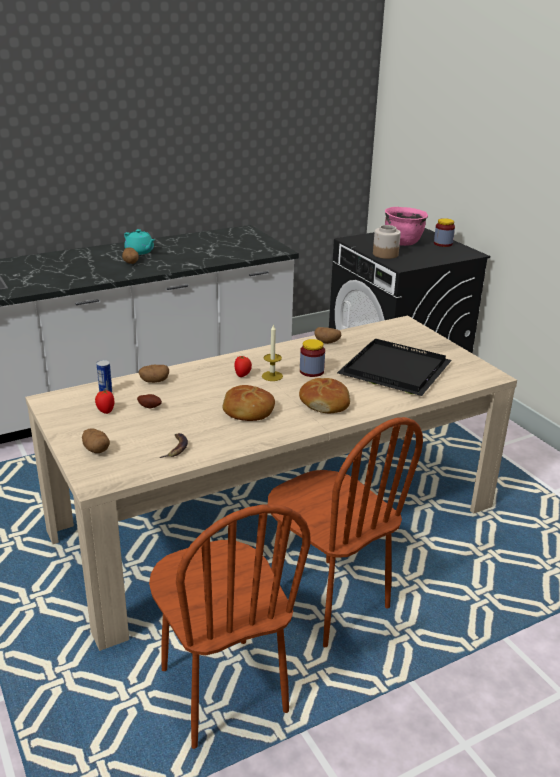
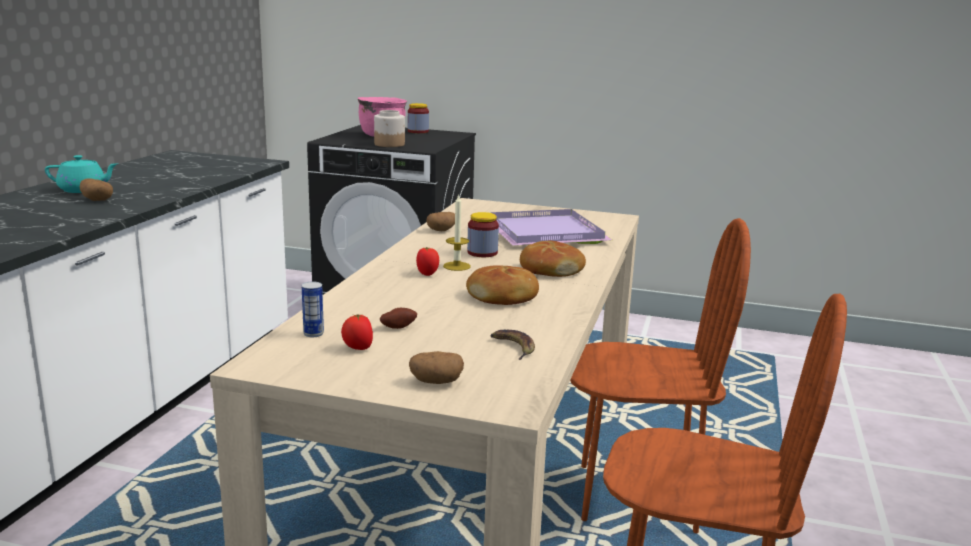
camera: 45 degrees left, 10 degrees down
potato [138,364,169,383] -> none
black tray [337,339,452,396] -> purple tray [491,209,612,245]

